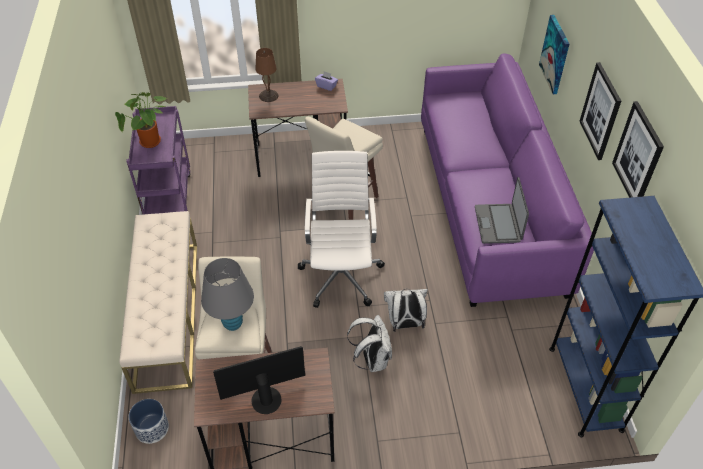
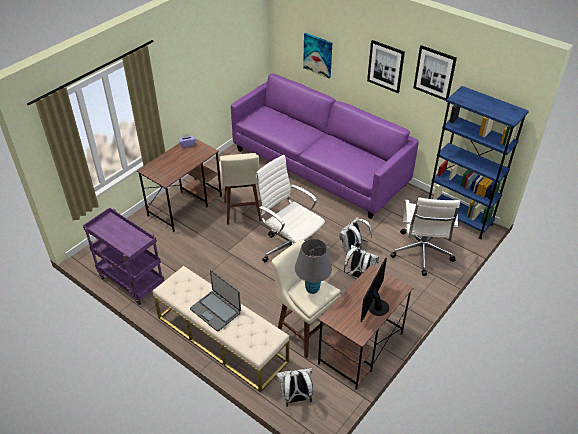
camera: 45 degrees left, 5 degrees down
potted plant [115,92,168,148] -> none
planter [129,399,169,444] -> white backpack [276,368,313,407]
brown table lamp [255,48,279,102] -> none
laptop [475,177,529,244] -> laptop moved to [190,270,241,332]
none -> white office chair [390,198,460,276]

